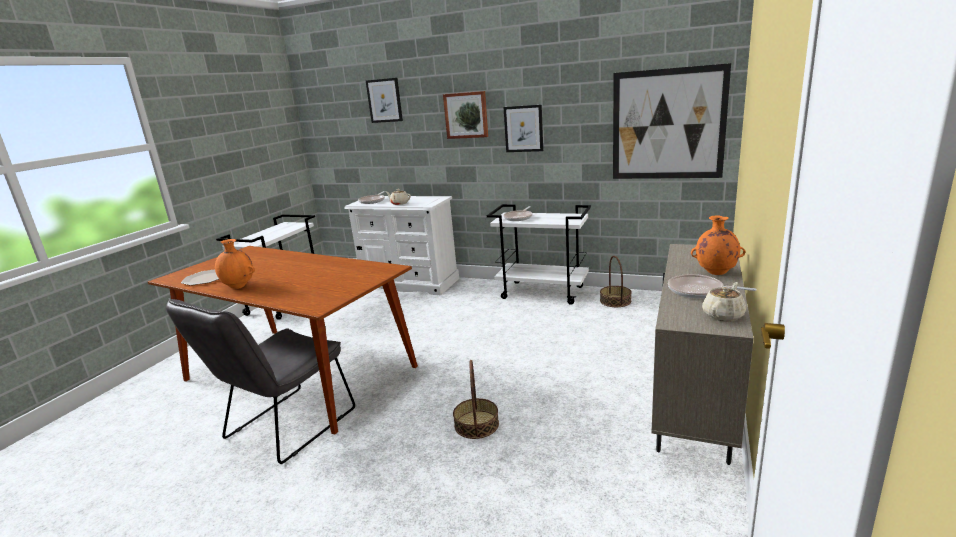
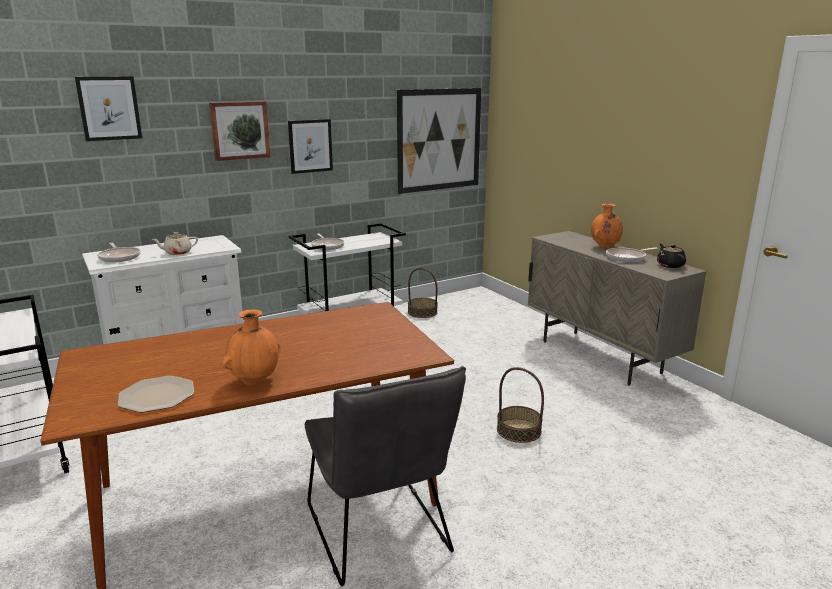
camera: 55 degrees left, 0 degrees up
beige teapot [702,282,746,321] -> black teapot [657,243,686,268]

